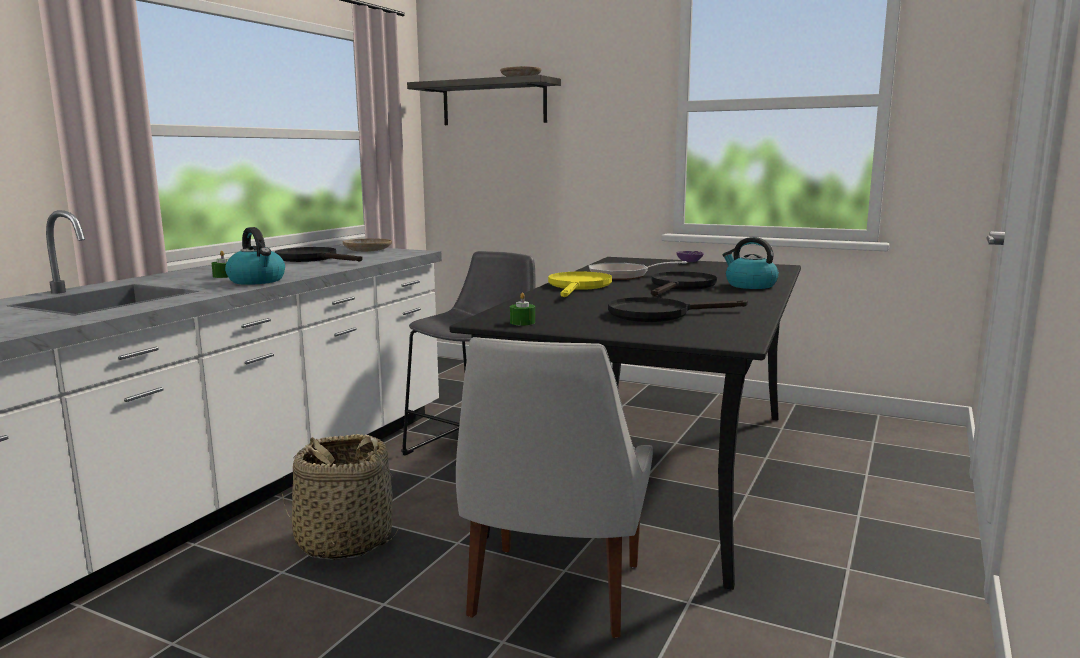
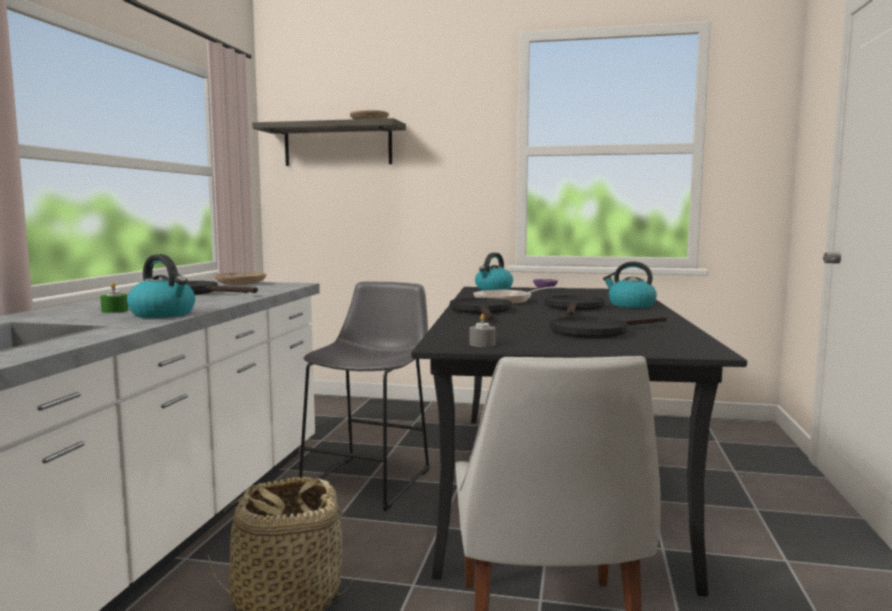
camera: 15 degrees left, 5 degrees down
green candle [510,293,535,325] -> grey candle [470,314,496,347]
yellow frying pan [548,272,612,297] -> black frying pan [450,298,512,320]
none -> kettle [475,253,513,290]

